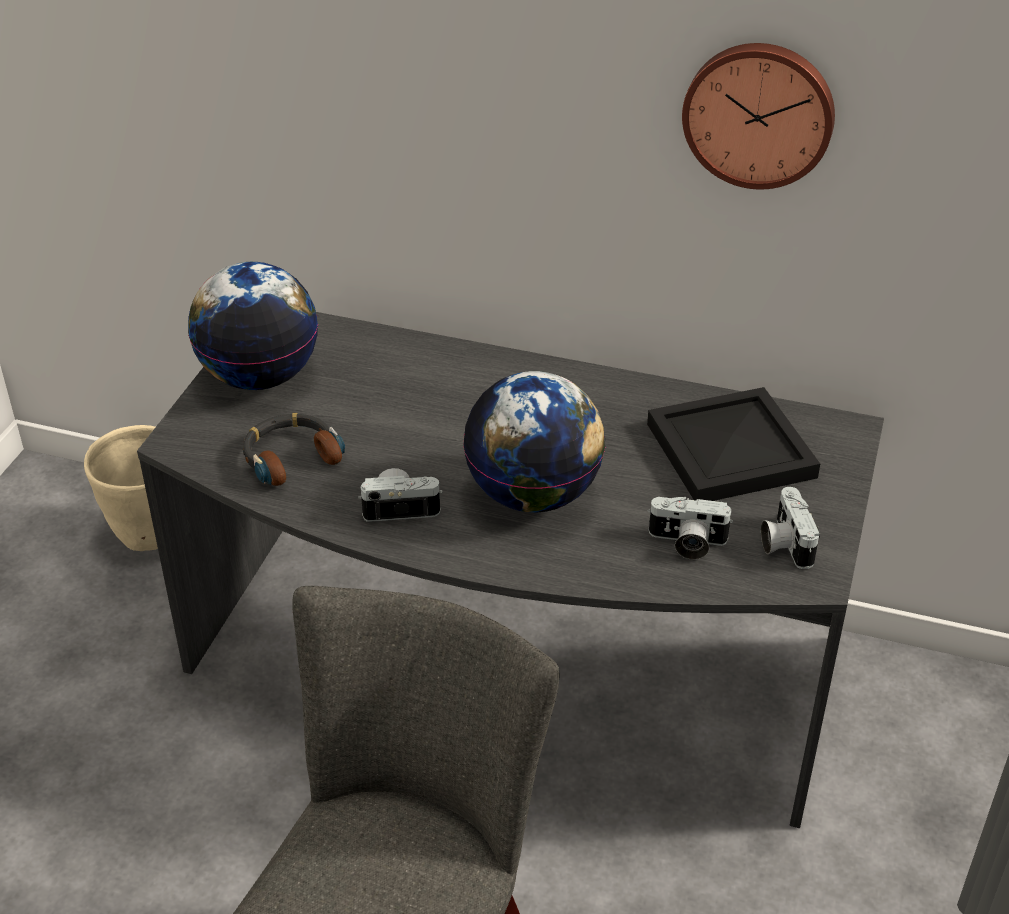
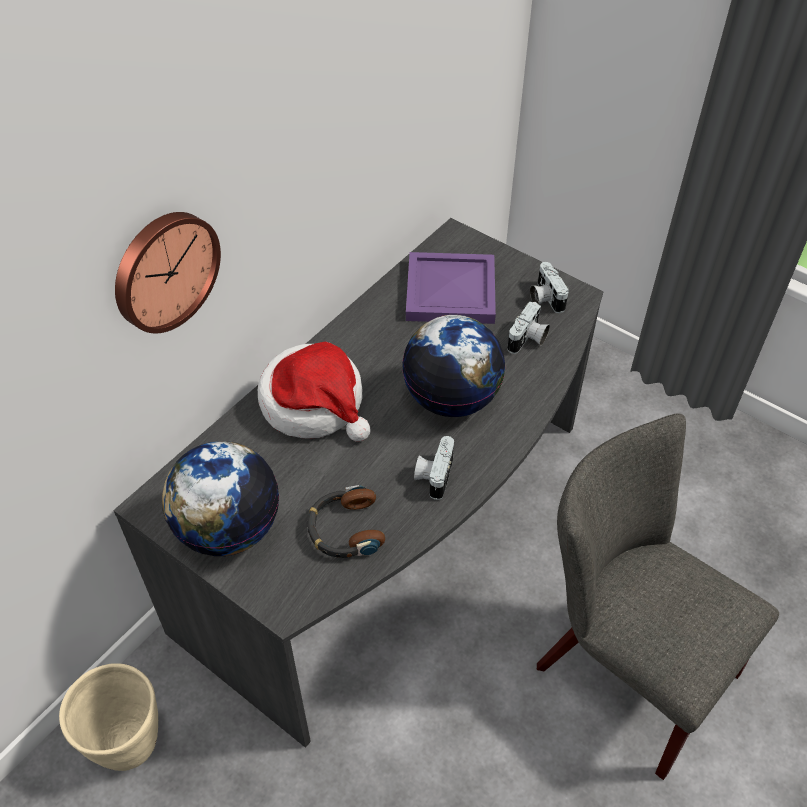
camera: 70 degrees left, 10 degrees up
black tray [647,387,820,501] -> purple tray [406,252,496,324]
wall clock [682,43,835,189] -> wall clock moved to [115,212,221,333]
camera [761,487,820,569] -> camera turned 60 degrees clockwise [530,262,569,313]
none -> hat [258,342,370,442]

